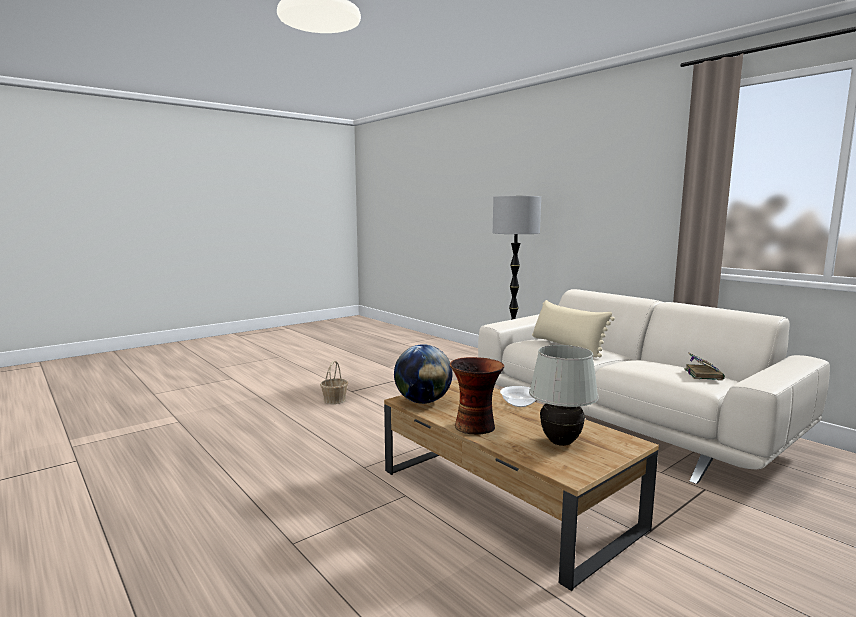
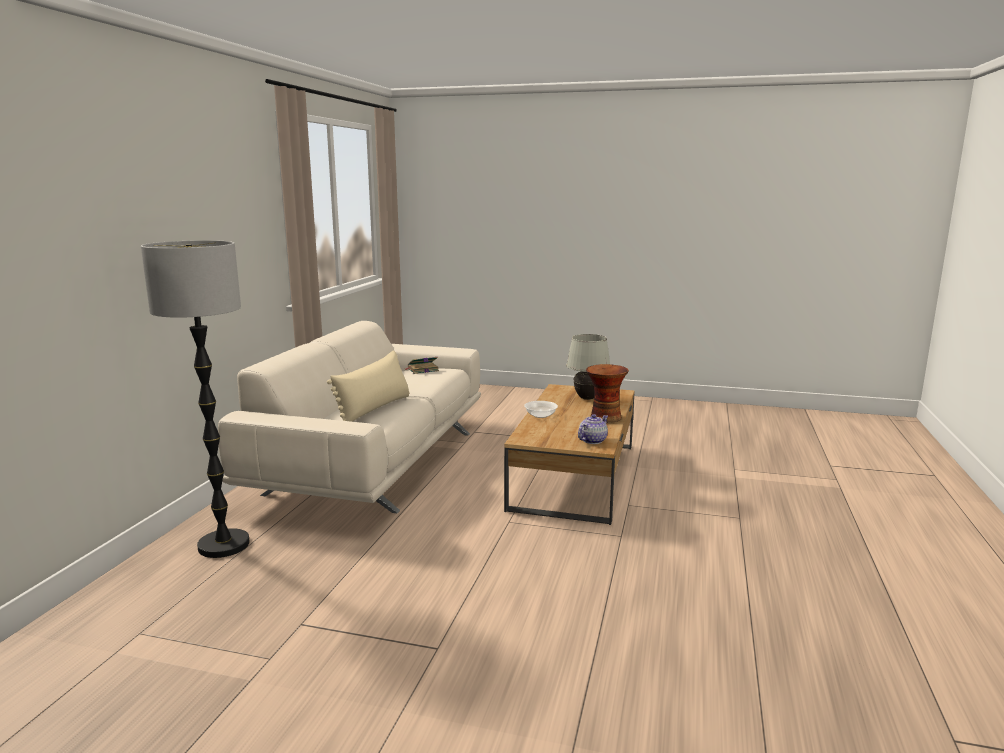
camera: 125 degrees left, 5 degrees up
basket [320,361,348,404] -> none
globe [394,344,452,404] -> teapot [578,414,608,444]

